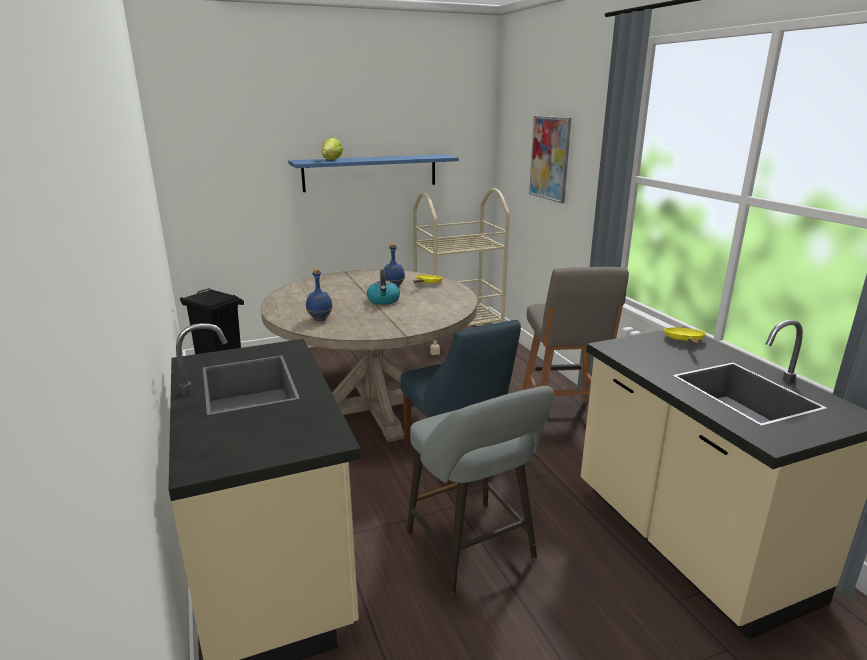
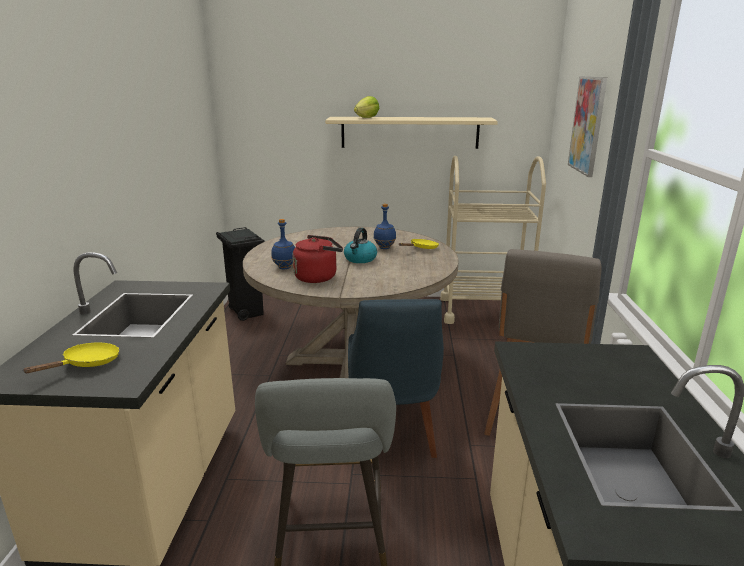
camera: 25 degrees right, 0 degrees up
blue shelf [288,154,459,192] -> beige shelf [325,117,498,149]
yellow frying pan [664,327,706,346] -> yellow frying pan moved to [22,343,120,373]
none -> red kettle [292,235,343,283]

